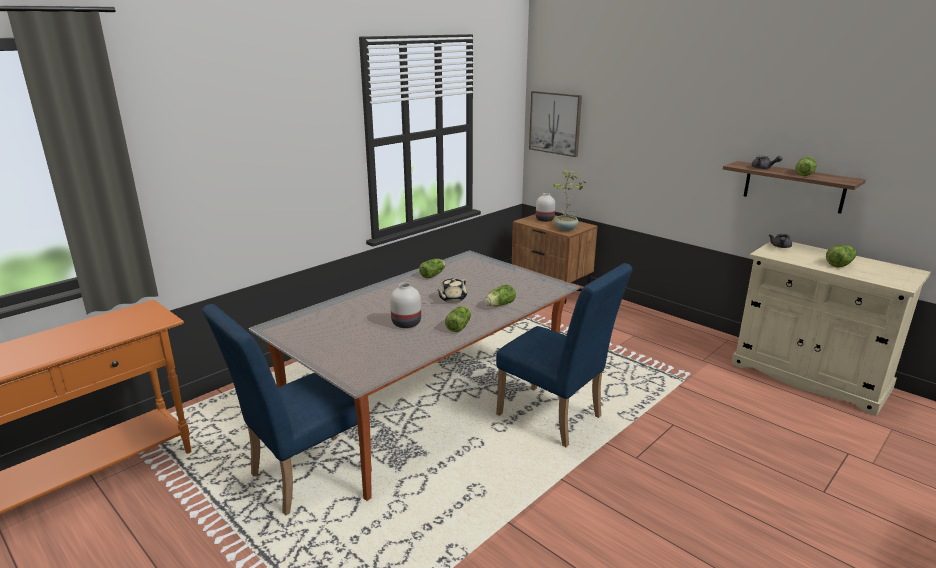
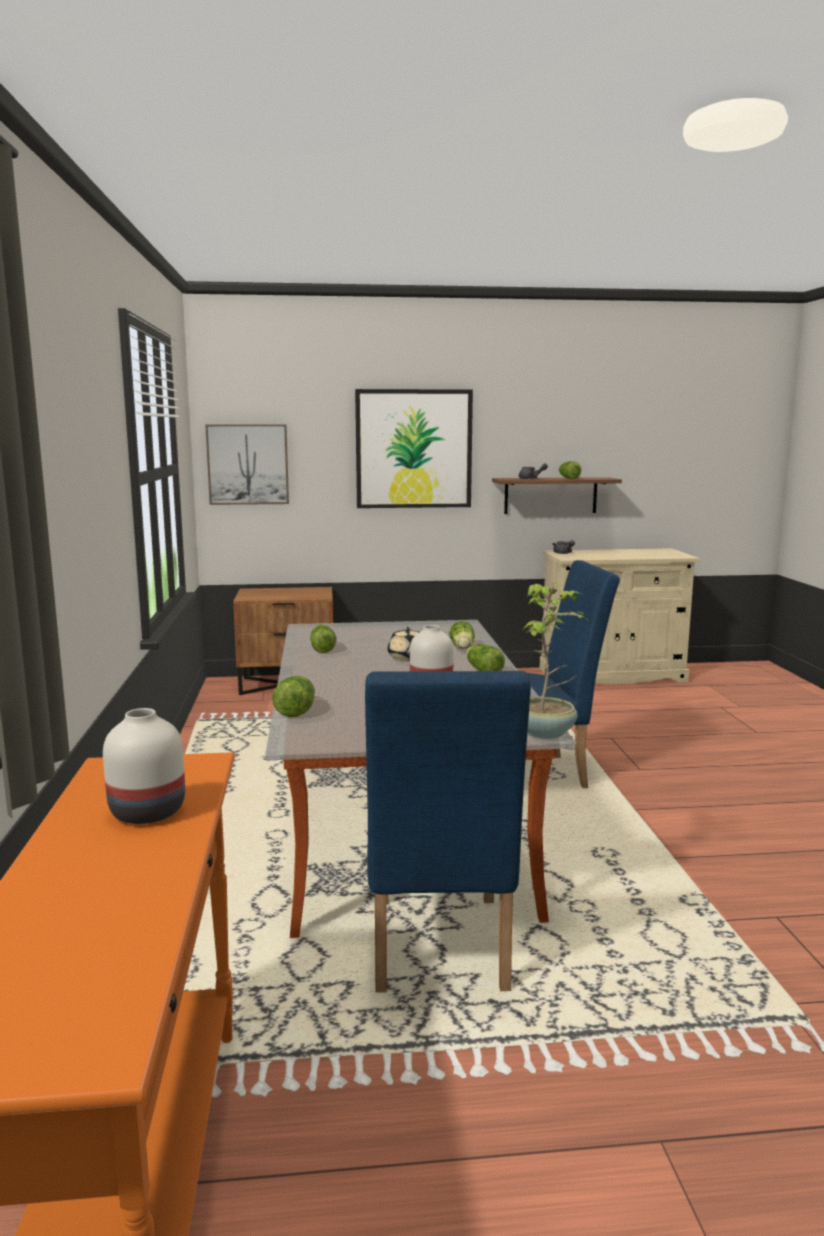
camera: 50 degrees left, 10 degrees down
white vase [536,193,555,222] -> white vase moved to [103,708,185,824]
potted plant [553,170,586,231] -> potted plant moved to [523,583,585,739]
lettuce [826,245,856,267] -> lettuce moved to [272,676,315,717]
none -> picture [355,389,473,508]

